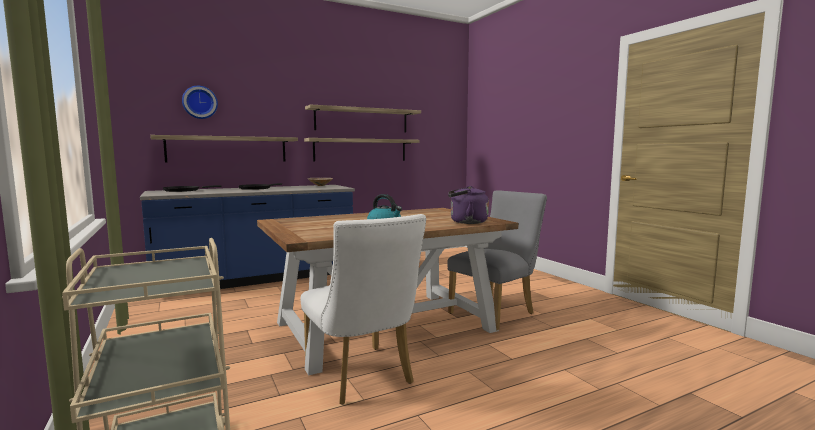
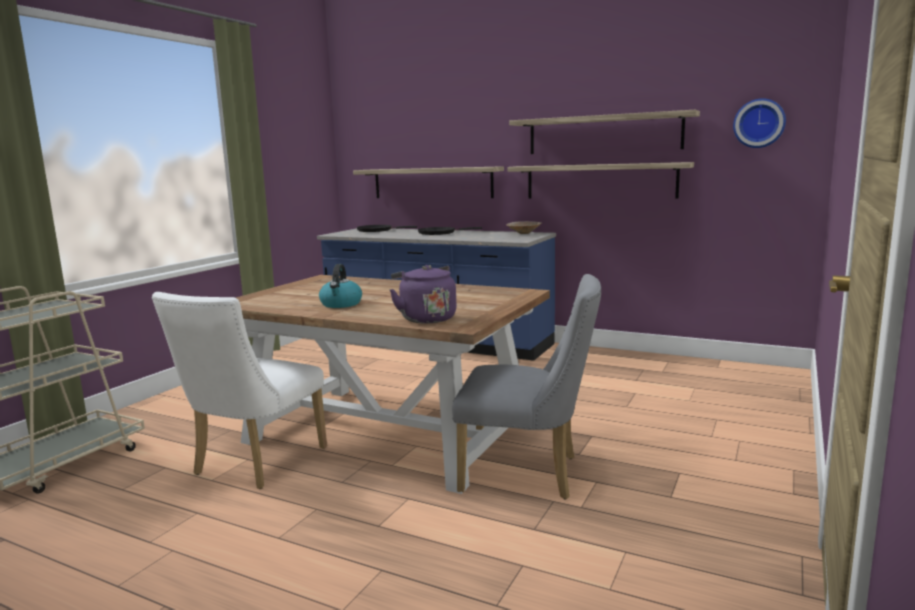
camera: 55 degrees right, 5 degrees up
wall clock [182,86,218,119] -> wall clock moved to [733,98,786,148]

